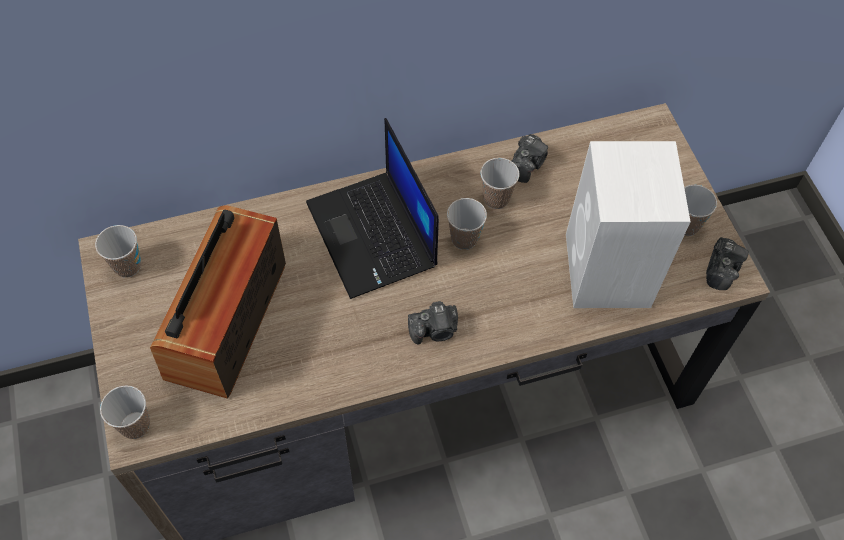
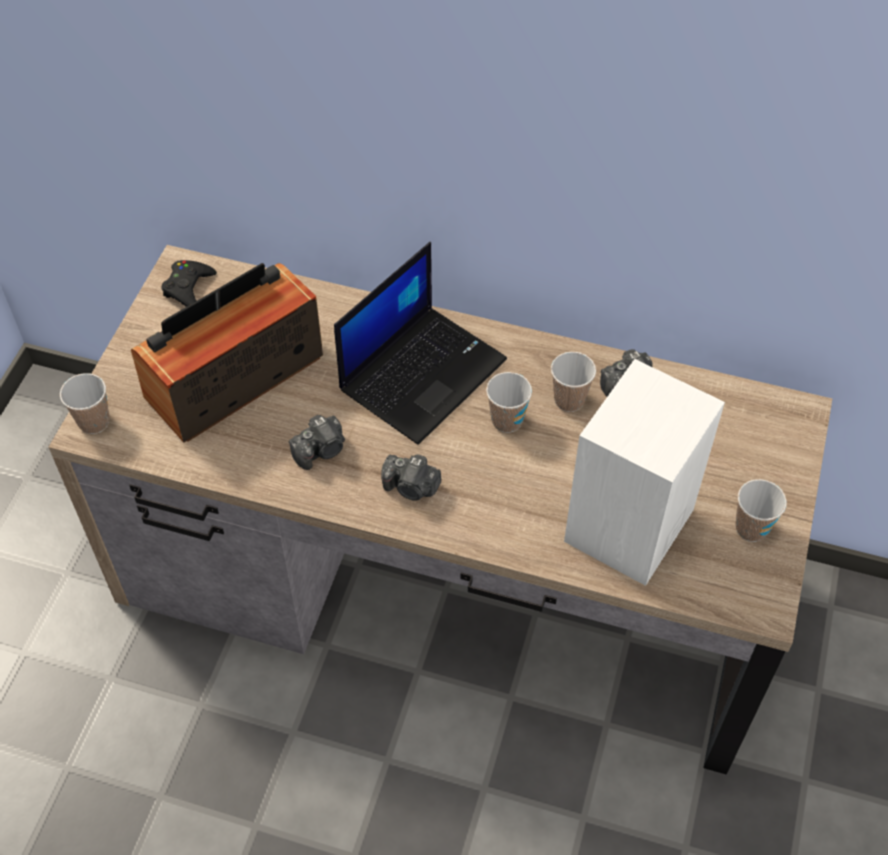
camera: 35 degrees right, 5 degrees down
cup [95,225,141,278] -> black game controller [161,260,217,307]
laptop [306,118,439,299] -> laptop turned 150 degrees counterclockwise [334,242,507,445]
camera [706,237,749,290] -> camera moved to [289,415,345,470]

